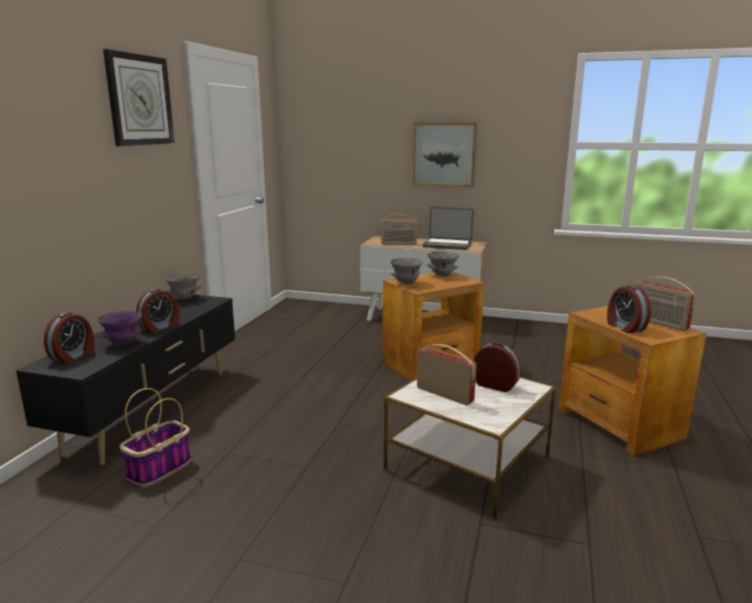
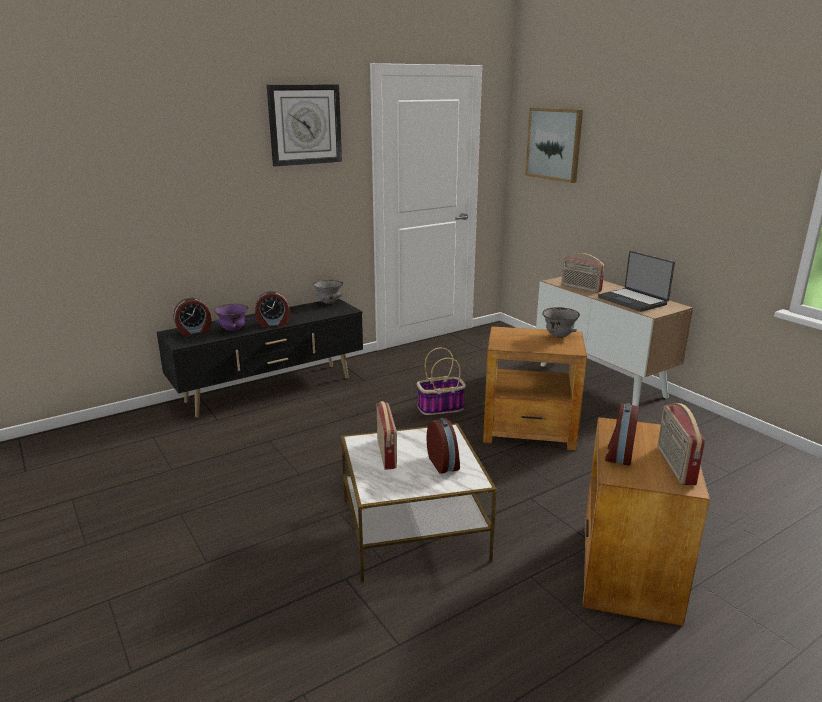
camera: 40 degrees right, 5 degrees up
basket [120,388,191,486] -> basket moved to [417,348,466,415]
grey bowl [390,258,423,284] -> none
picture [413,123,477,187] -> picture moved to [525,108,583,183]

